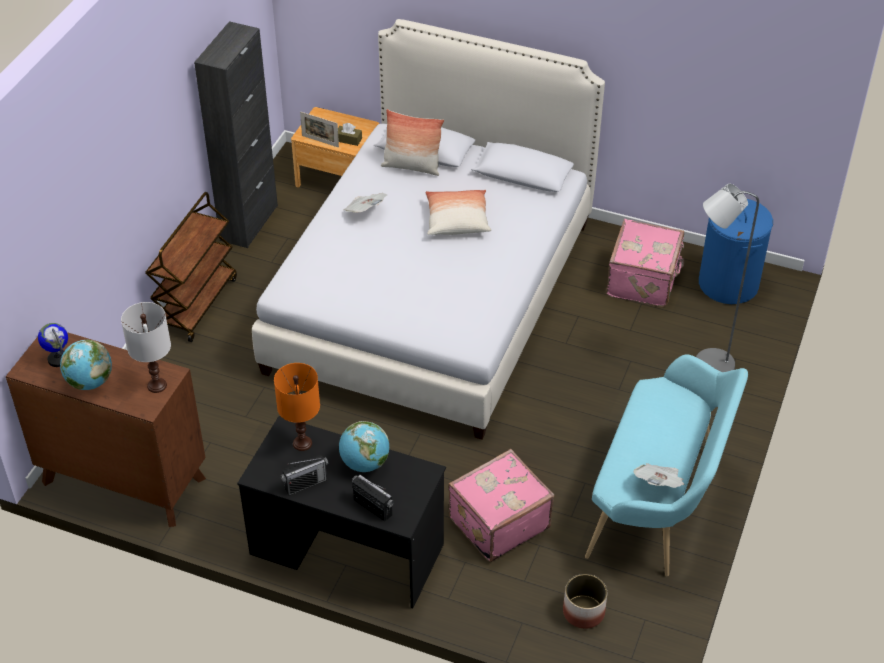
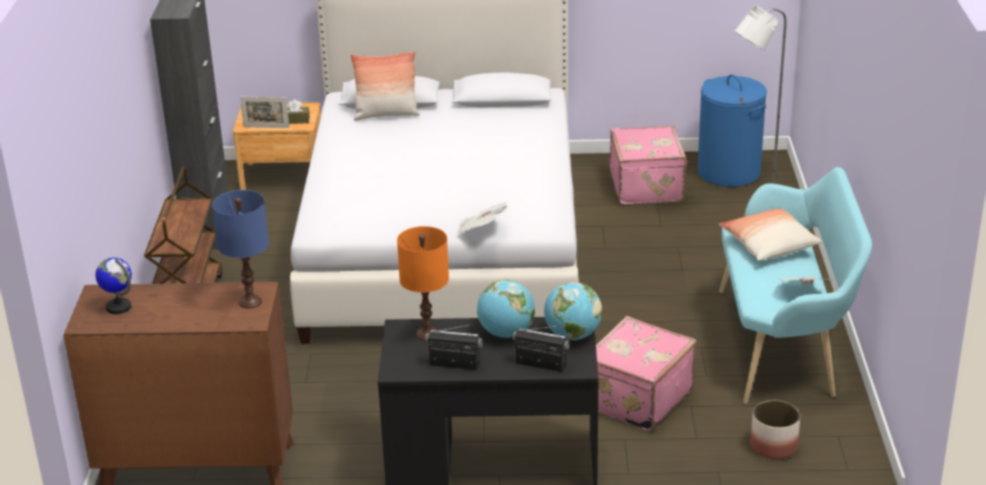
camera: 20 degrees left, 15 degrees down
globe [60,340,112,390] -> globe moved to [544,282,602,340]
white table lamp [121,302,171,393] -> blue table lamp [212,190,269,308]
radio [280,455,329,496] -> radio turned 120 degrees counterclockwise [425,324,483,370]
newspaper [343,193,388,213] -> newspaper moved to [457,202,508,233]
pillow [425,190,491,235] -> pillow moved to [719,208,822,261]

